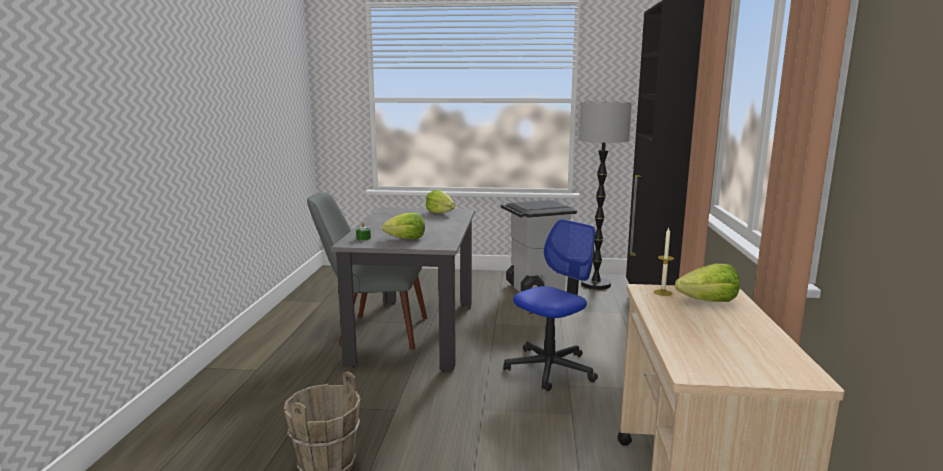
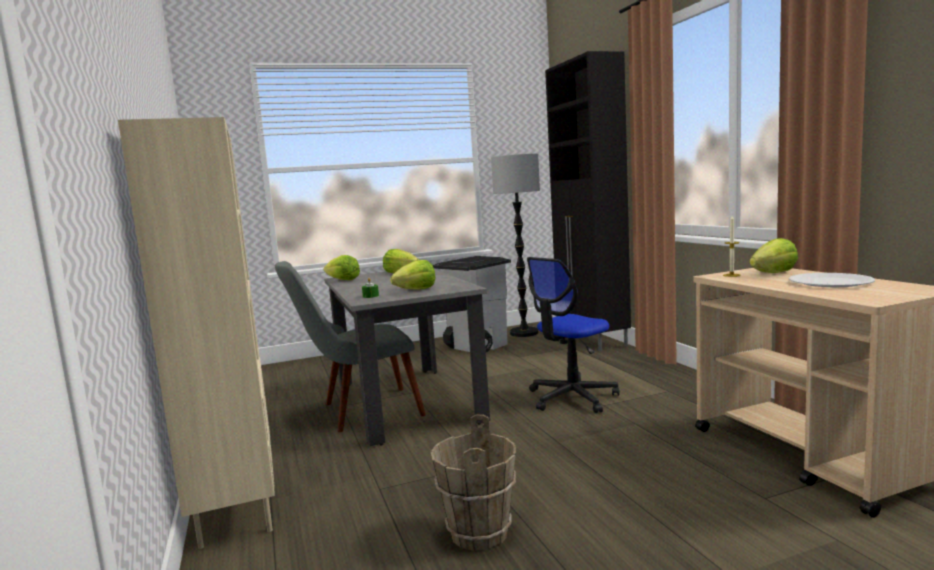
camera: 25 degrees left, 5 degrees down
office chair [503,219,598,391] -> office chair turned 150 degrees counterclockwise [527,257,620,413]
none -> beige bookcase [118,117,275,549]
none -> lettuce [323,255,360,280]
none -> white plate [789,273,875,287]

